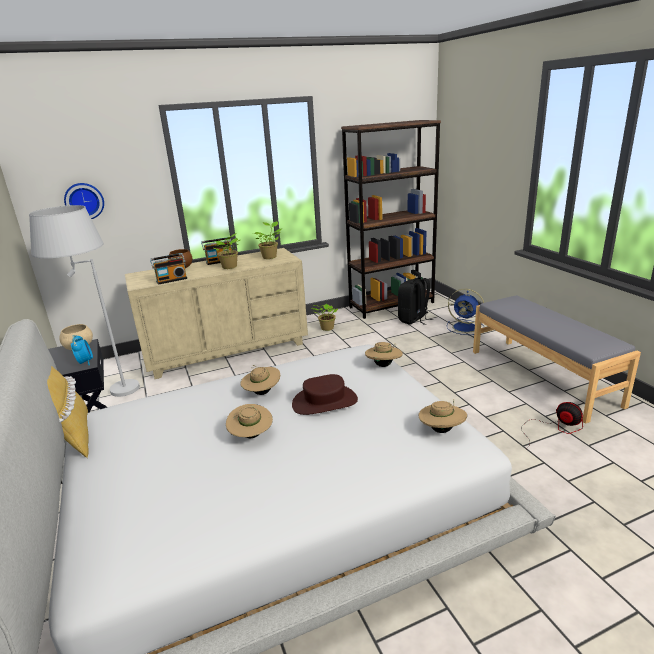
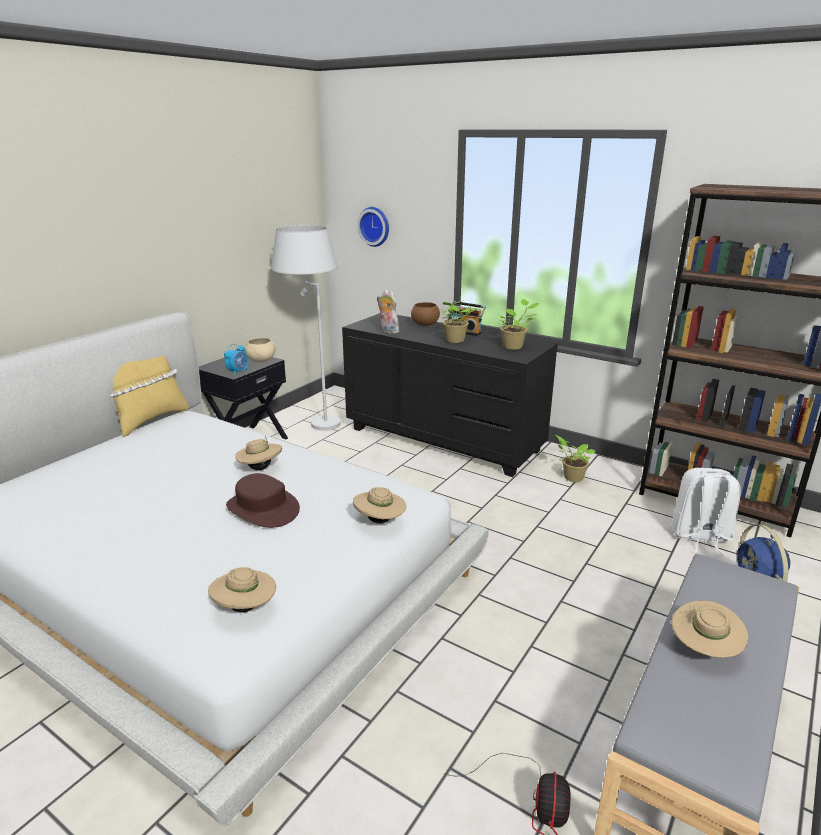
camera: 55 degrees right, 0 degrees up
beige dresser [125,248,308,379] -> black dresser [342,313,558,477]
radio [150,253,187,285] -> plush toy [377,290,399,334]
beige hat [226,404,273,438] -> beige hat moved to [671,601,748,658]
black backpack [398,278,434,325] -> white backpack [671,468,741,555]

